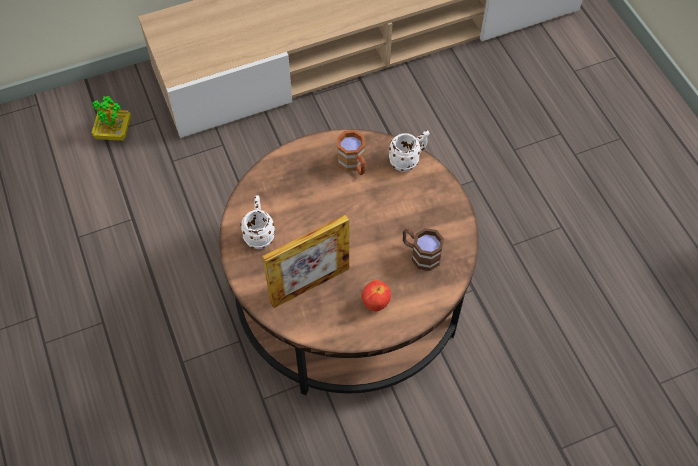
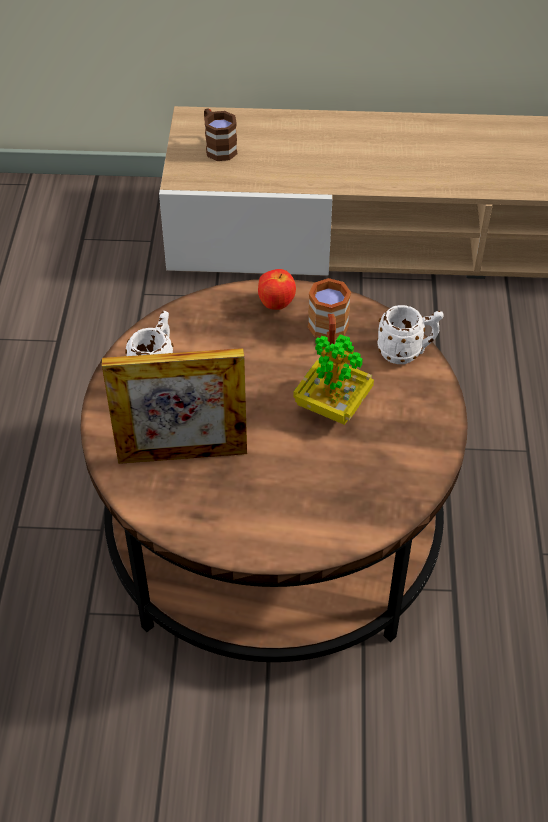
camera: 25 degrees right, 10 degrees down
potted plant [92,96,131,141] -> potted plant moved to [293,334,374,425]
apple [361,280,391,311] -> apple moved to [258,269,296,310]
brown mug [403,228,444,271] -> brown mug moved to [204,108,238,161]

